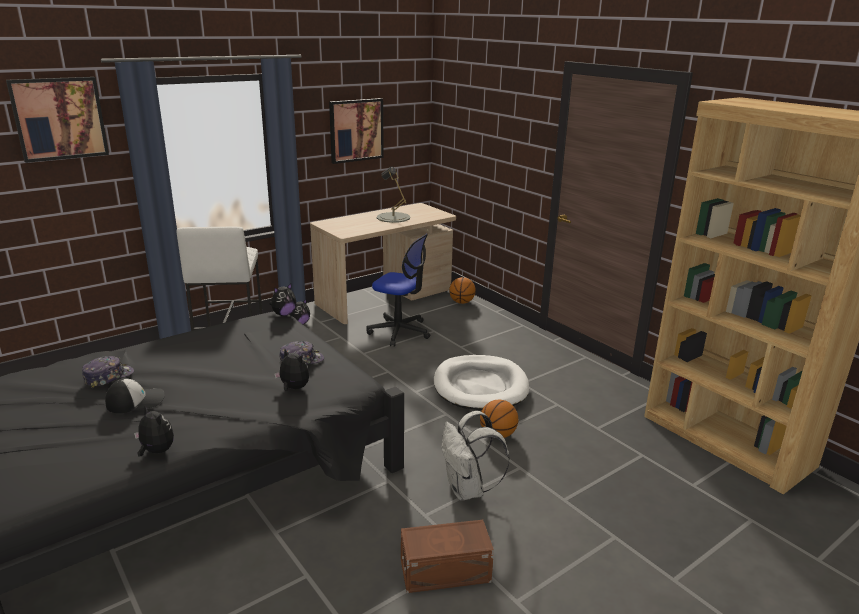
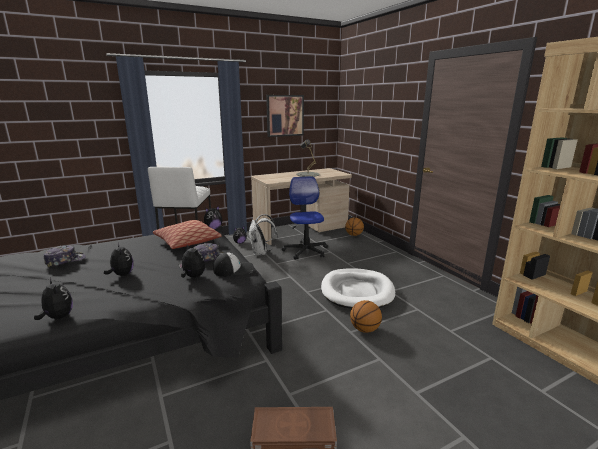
camera: 10 degrees right, 5 degrees down
picture [6,77,109,163] -> none
cap [105,379,165,413] -> cap moved to [213,252,254,277]
office chair [366,234,430,347] -> office chair turned 135 degrees counterclockwise [282,176,328,260]
white backpack [442,411,510,500] -> white backpack moved to [248,214,278,256]
none -> plush toy [104,243,134,276]
none -> pillow [153,220,222,249]

